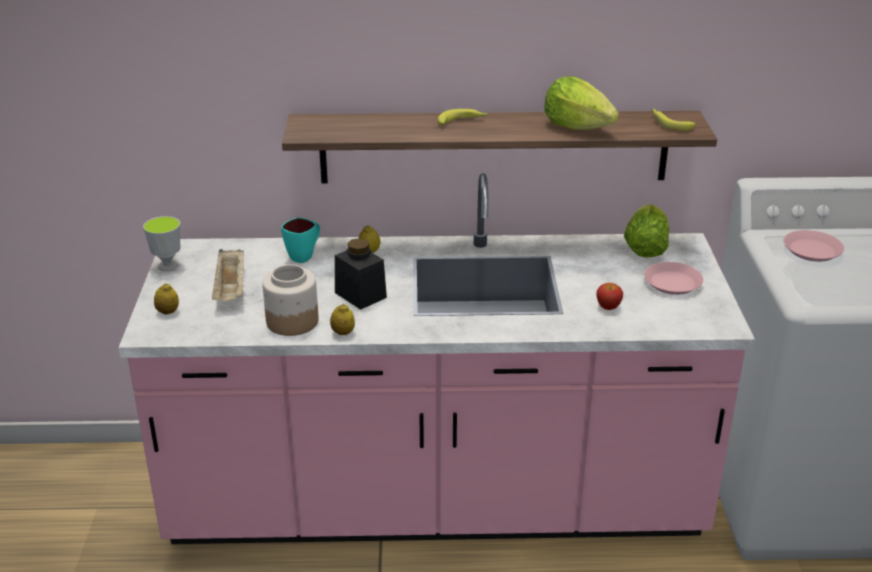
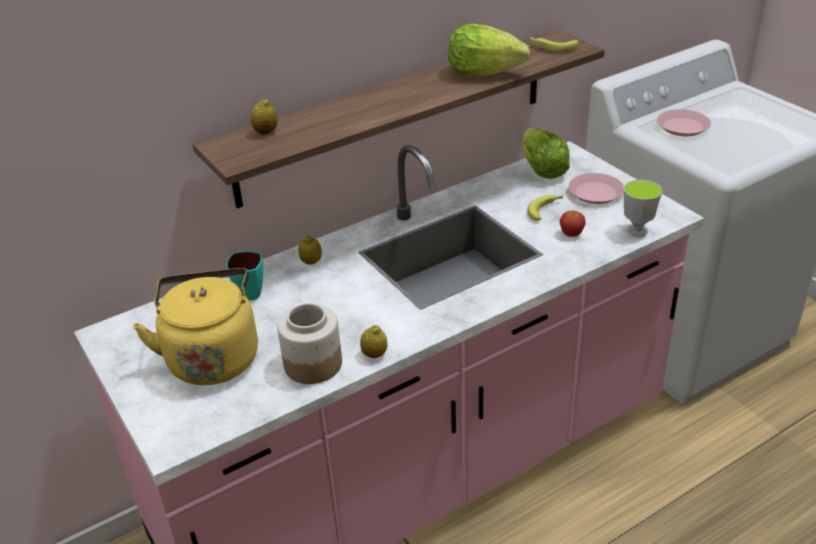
camera: 30 degrees left, 5 degrees up
cup [143,216,180,271] -> cup moved to [623,180,662,237]
lemon [154,283,179,315] -> lemon moved to [251,98,278,135]
beige tray [212,249,244,301] -> yellow kettle [133,268,258,385]
black jar [335,238,387,310] -> none
banana [438,109,488,126] -> banana moved to [527,195,564,221]

